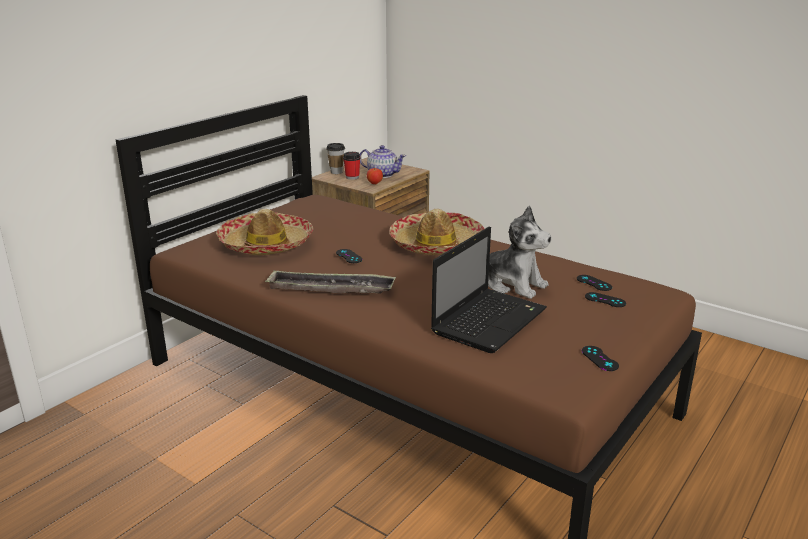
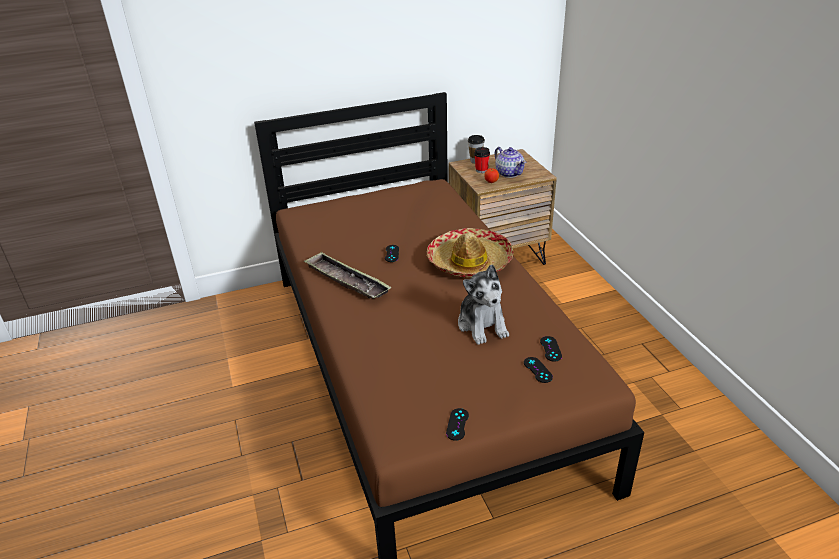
camera: 35 degrees right, 10 degrees up
hat [216,209,313,255] -> none
laptop [431,227,547,353] -> none

